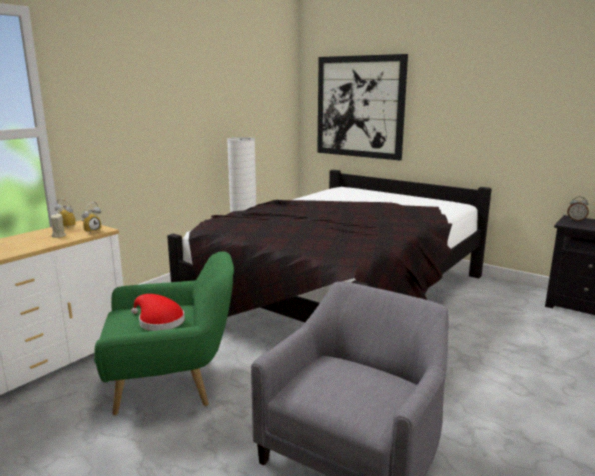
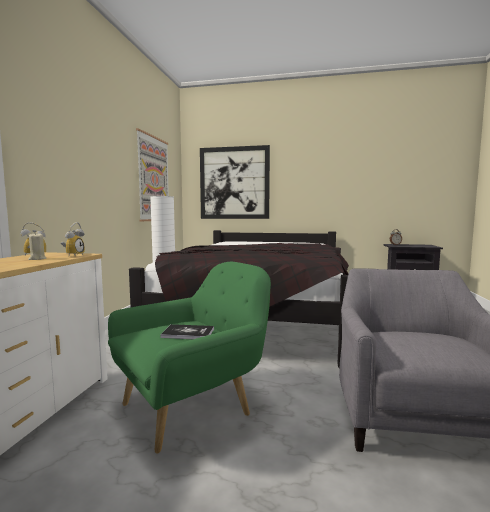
camera: 25 degrees left, 10 degrees down
red hat [131,294,185,331] -> book [160,324,214,339]
none -> picture [136,128,169,221]

